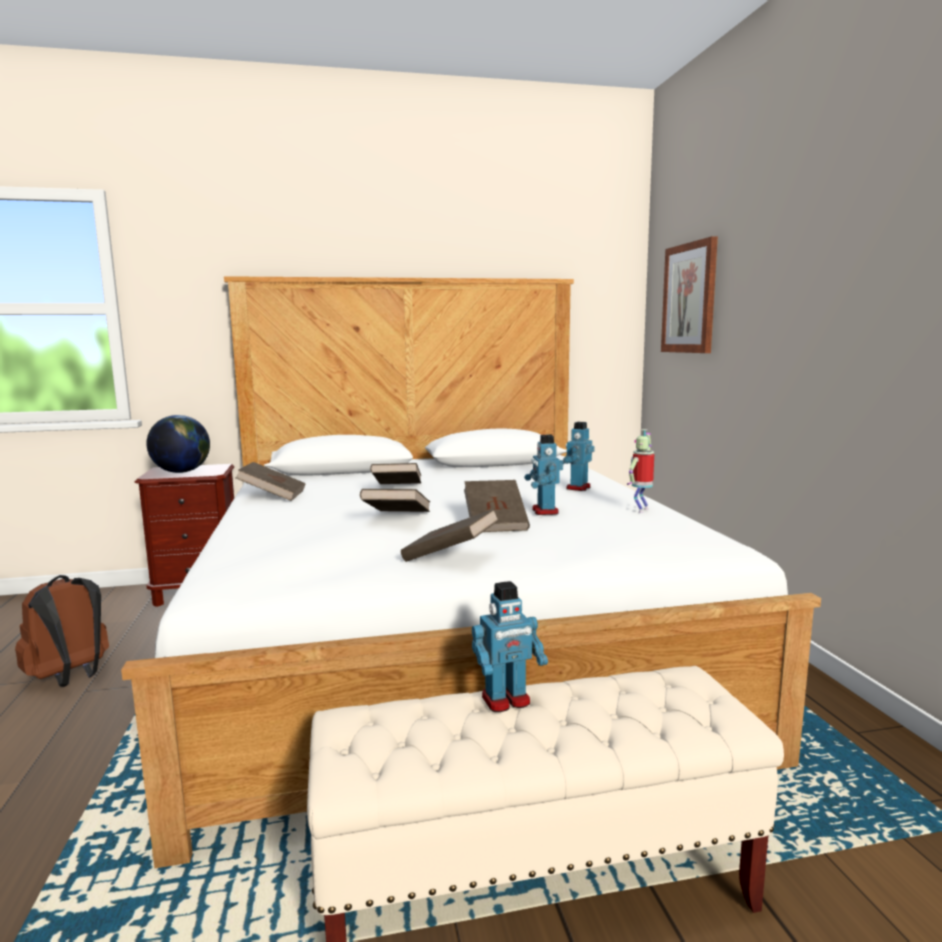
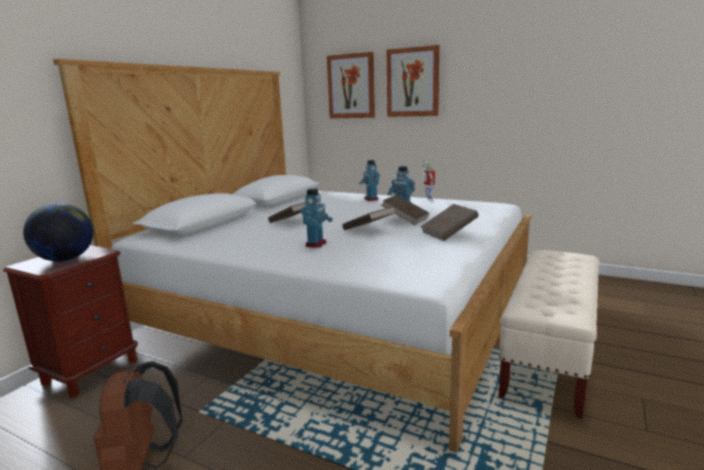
camera: 50 degrees left, 5 degrees up
brown book [236,462,306,501] -> none
toy robot [472,581,548,712] -> toy robot moved to [301,188,333,248]
none -> picture [387,45,440,117]

